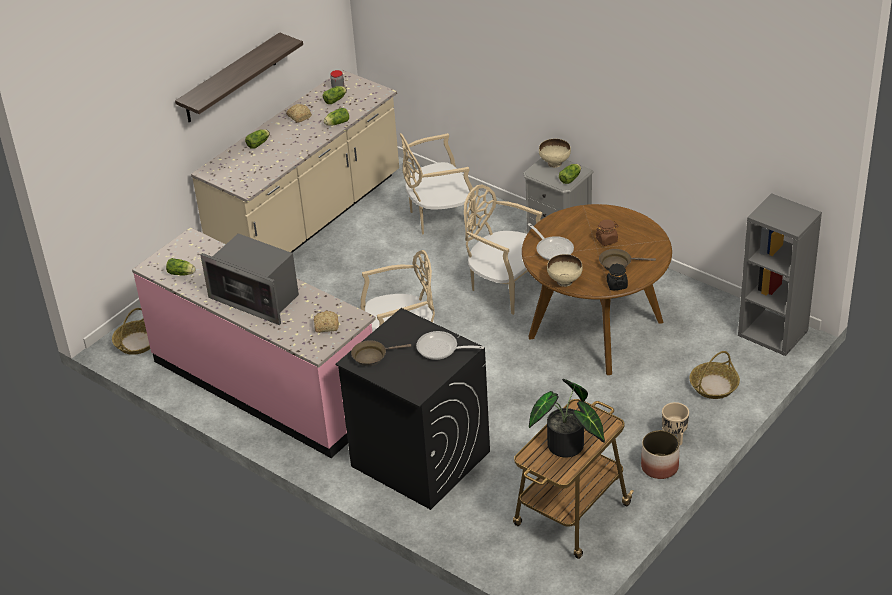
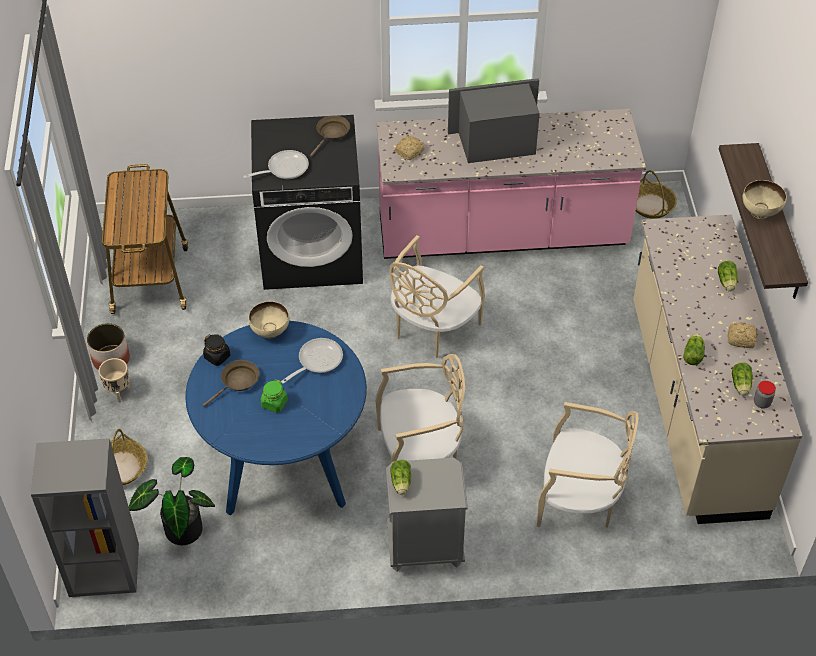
camera: 135 degrees right, 10 degrees up
lettuce [166,258,195,275] -> none
beige chair [400,133,476,234] -> beige chair turned 75 degrees clockwise [537,402,639,528]
brown dining table [522,204,672,375] -> blue dining table [186,321,367,515]
frying pan [528,223,574,260] -> frying pan turned 120 degrees clockwise [281,338,343,384]
potted plant [529,379,605,457] -> potted plant moved to [129,457,215,545]
beige bowl [539,139,571,168] -> beige bowl moved to [743,180,786,219]
brown jar [596,220,619,246] -> green jar [261,379,288,413]

